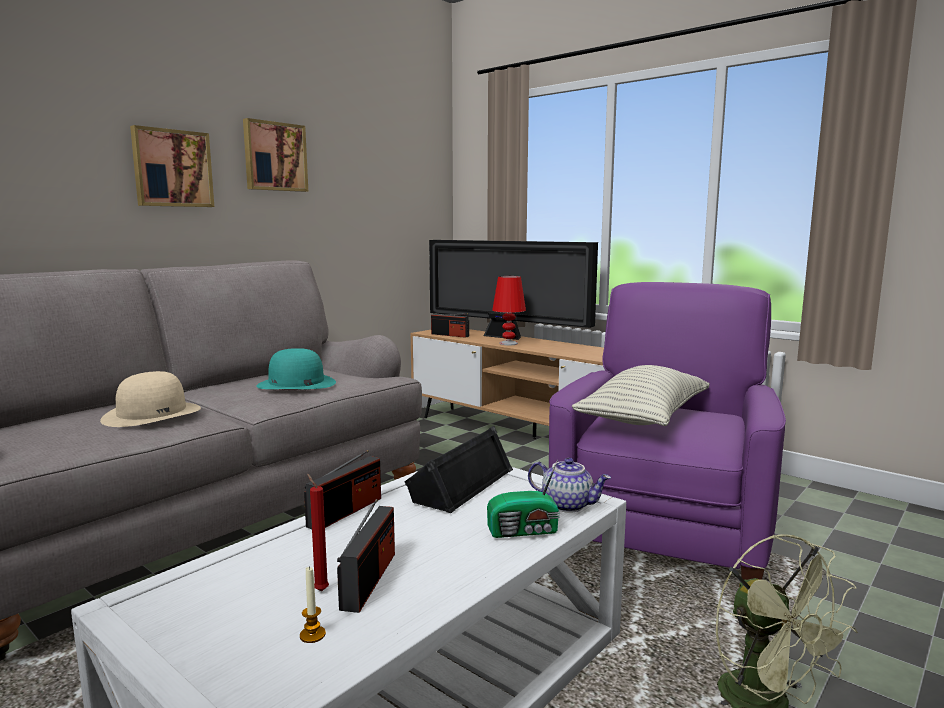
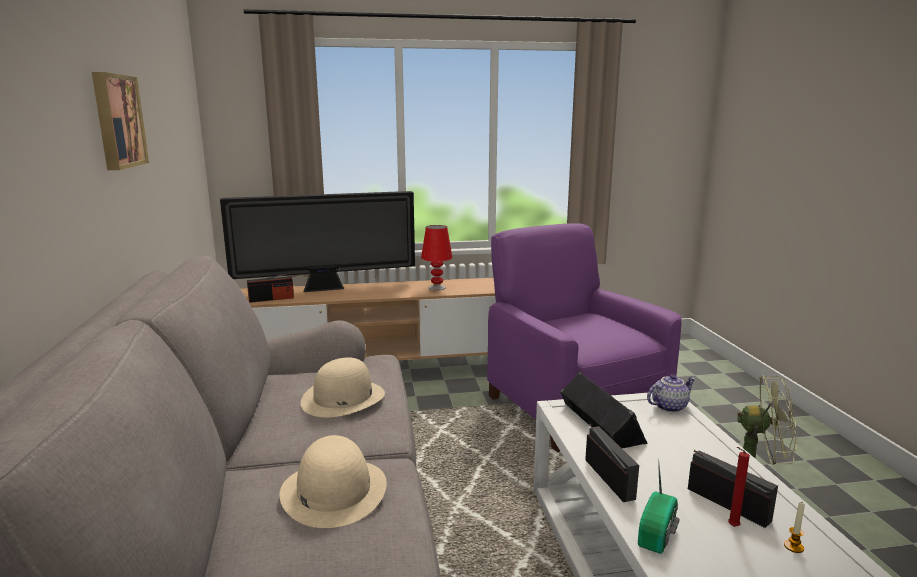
camera: 50 degrees left, 5 degrees up
picture [130,125,214,207] -> none
turquoise hat [256,348,336,389] -> beige hat [300,357,385,417]
radio [487,460,560,538] -> radio moved to [638,459,680,554]
red table lamp [492,276,526,345] -> red table lamp moved to [421,225,453,291]
pillow [572,365,710,426] -> none

